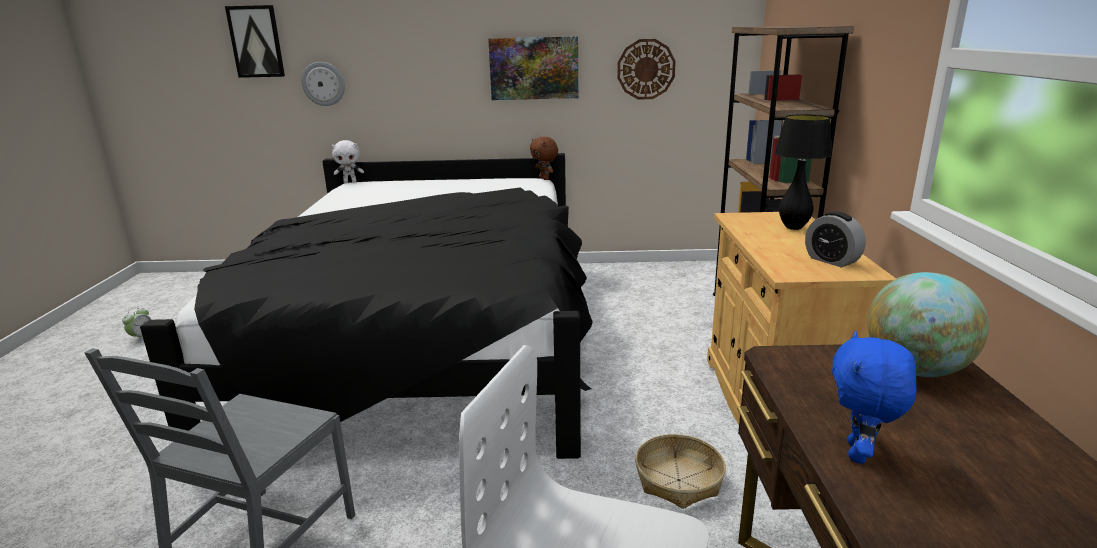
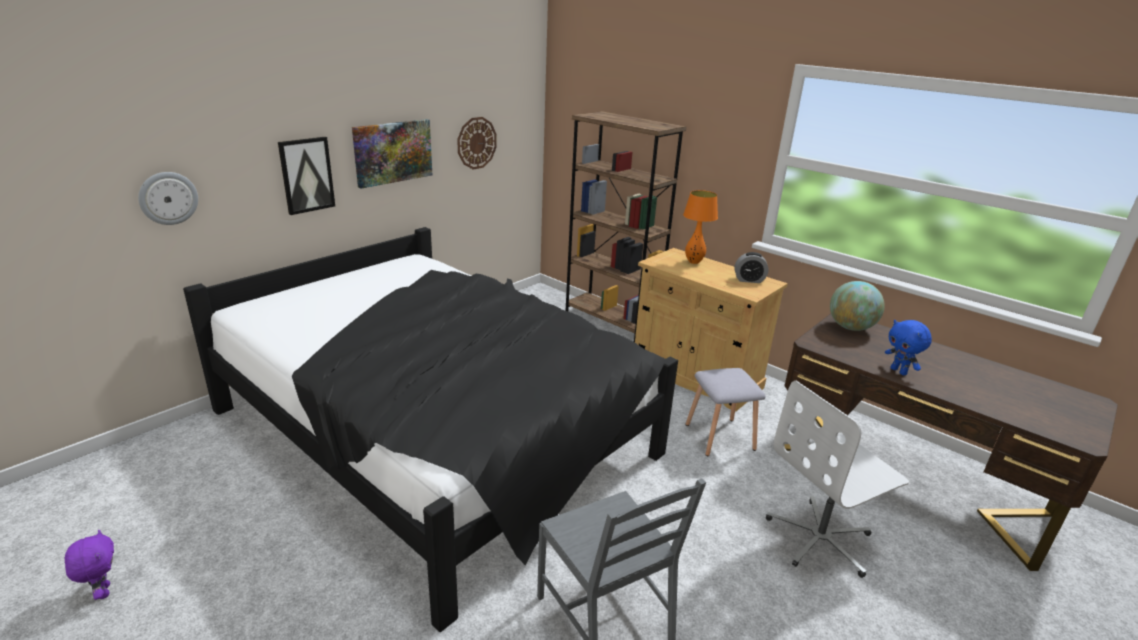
camera: 50 degrees left, 5 degrees up
alarm clock [122,307,151,343] -> purple plush toy [65,530,114,600]
picture [225,5,285,78] -> picture moved to [278,137,335,215]
white plush toy [331,140,364,183] -> none
brown plush toy [530,137,558,180] -> none
basket [635,434,726,509] -> grey stool [686,368,766,456]
black table lamp [774,114,832,230] -> orange table lamp [683,190,718,264]

